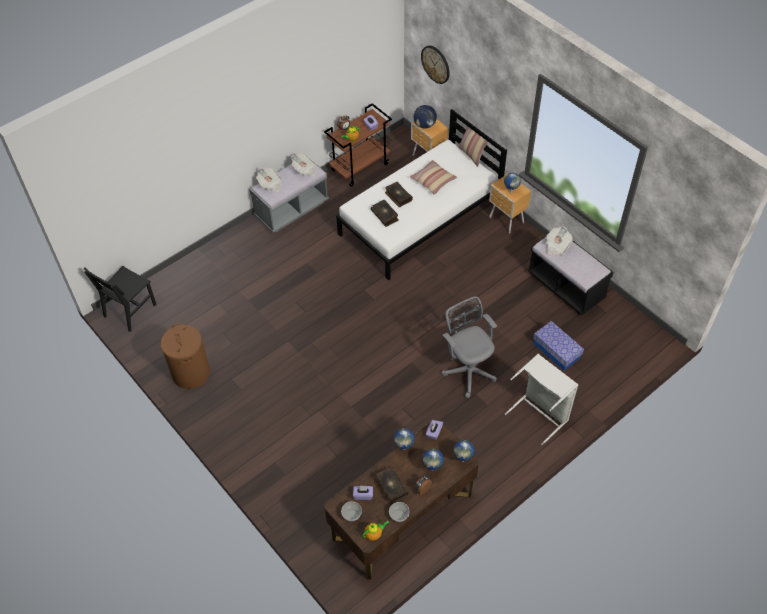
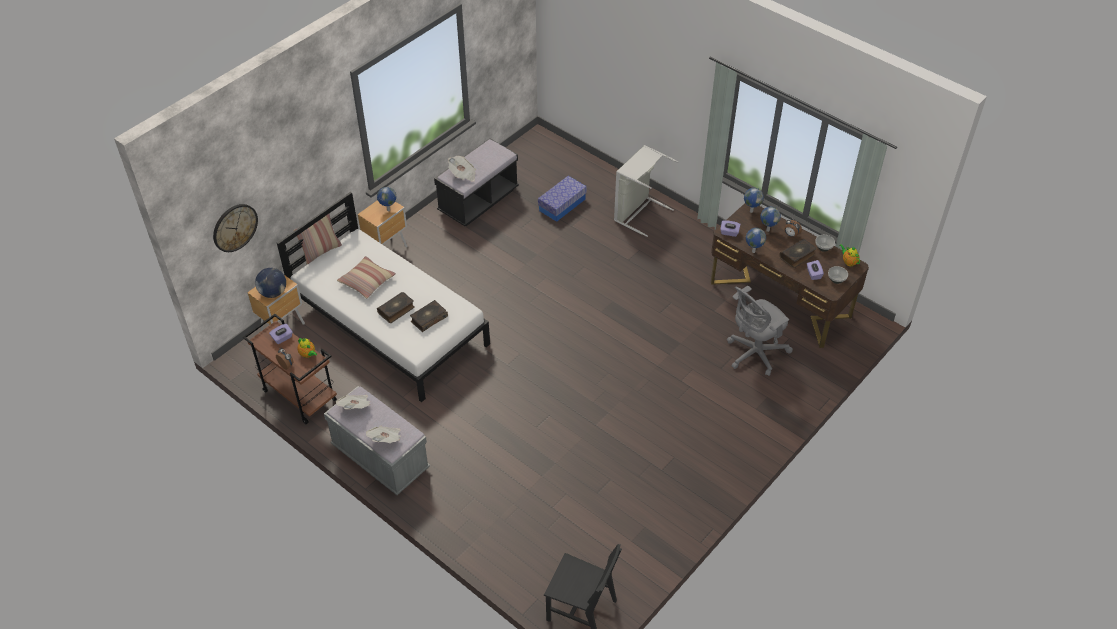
camera: 100 degrees left, 5 degrees down
brown laundry basket [160,323,210,389] -> none
grey office chair [441,296,497,398] -> grey office chair moved to [727,286,793,376]

